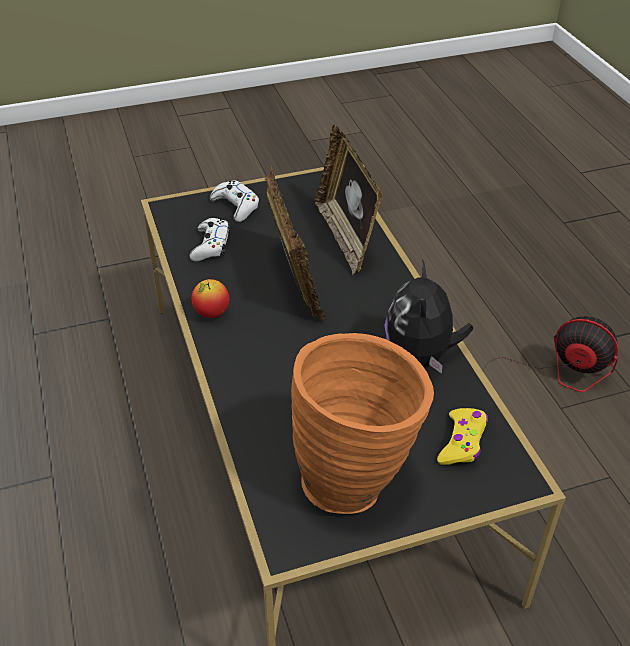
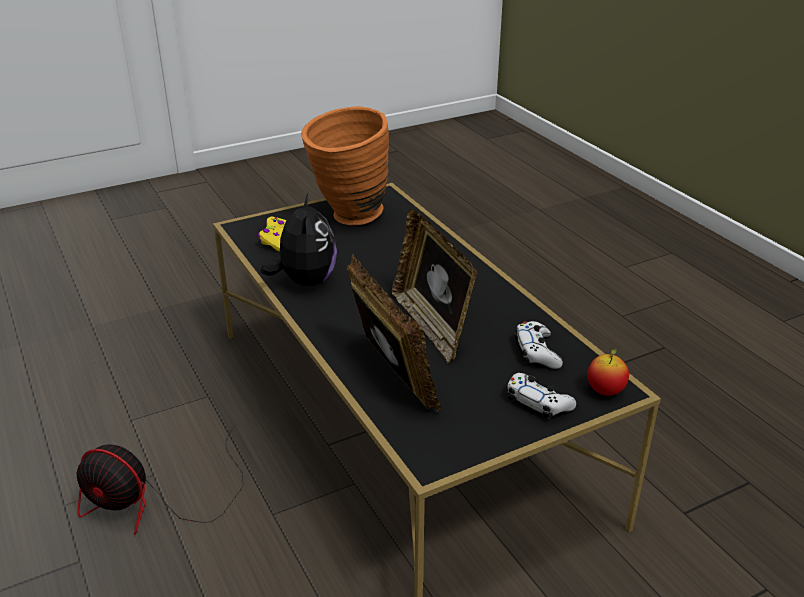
camera: 170 degrees right, 10 degrees down
apple [191,279,229,318] -> apple moved to [587,347,629,396]

